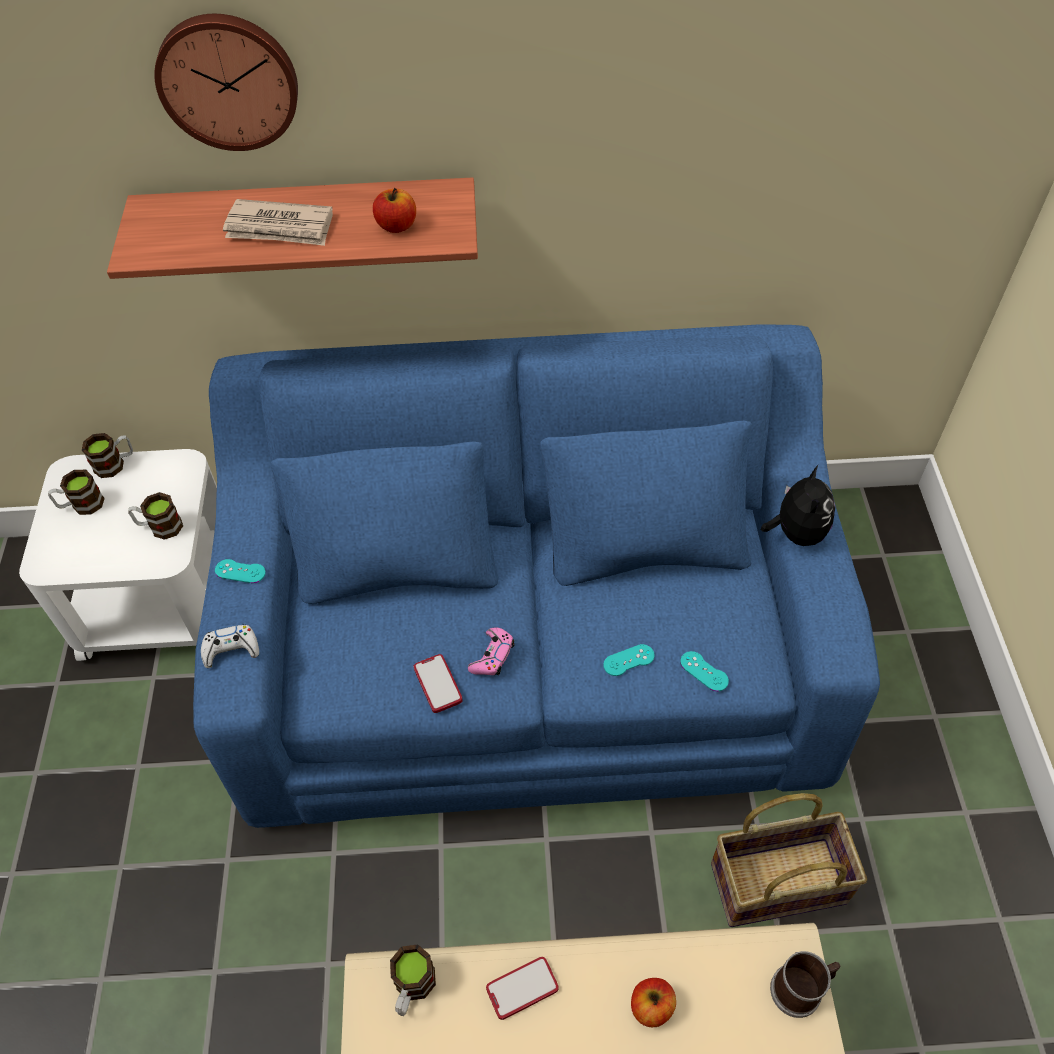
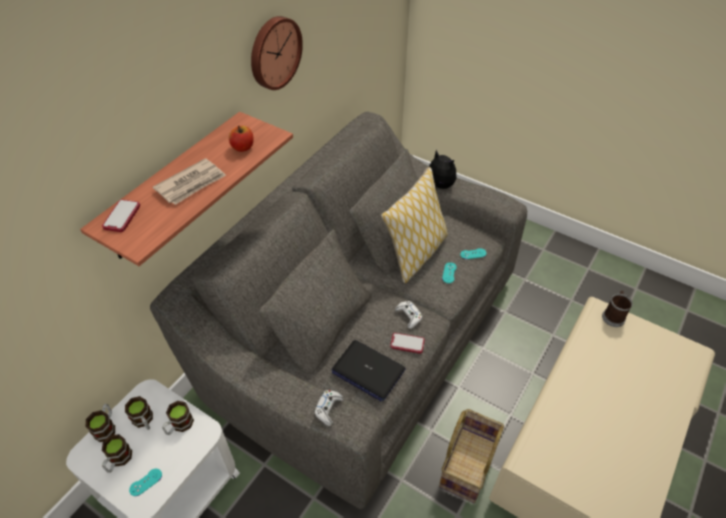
camera: 55 degrees left, 5 degrees down
wall clock [154,14,298,151] -> wall clock moved to [251,16,303,90]
blue sofa [193,324,880,828] -> grey sofa [150,112,527,509]
turquoise game controller [215,559,266,583] -> turquoise game controller moved to [129,469,162,496]
mug [390,944,436,1016] -> mug moved to [125,396,153,430]
pink game controller [468,627,514,675] -> white game controller [395,301,422,329]
phone [486,957,559,1020] -> phone moved to [102,200,140,232]
apple [631,978,676,1027] -> none
basket [711,793,867,927] -> basket moved to [439,409,504,503]
none -> laptop [332,340,406,401]
none -> pillow [381,167,448,283]

